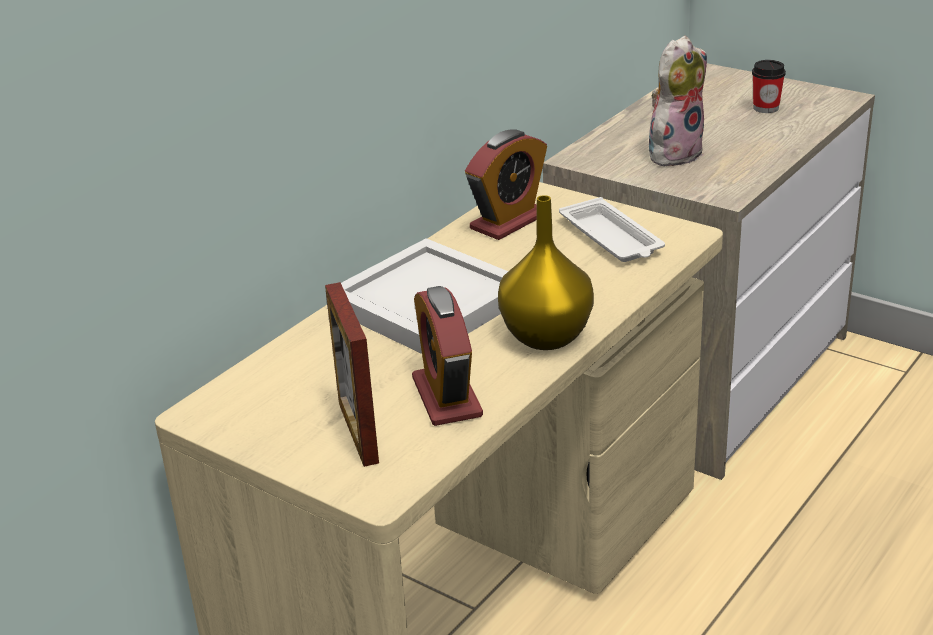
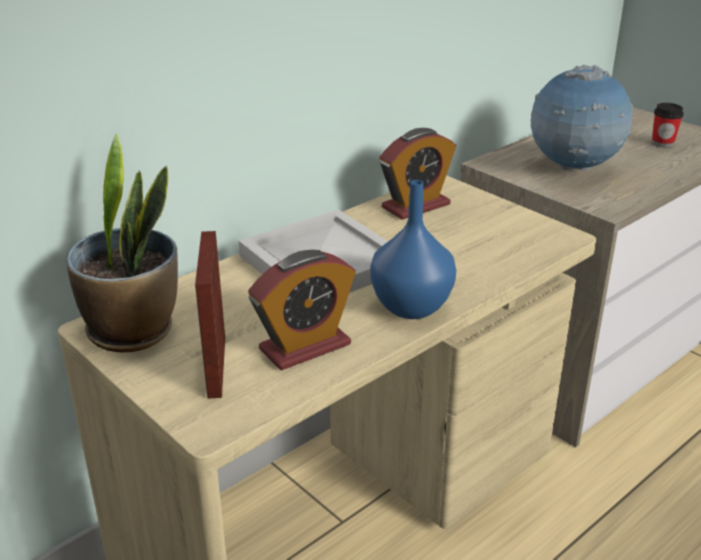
camera: 10 degrees right, 0 degrees up
alarm clock [412,286,483,426] -> alarm clock turned 120 degrees counterclockwise [248,250,356,371]
yellow vase [498,195,594,350] -> blue vase [370,180,456,319]
white tray [559,197,665,262] -> none
plush toy [649,36,707,166] -> globe [531,65,633,170]
none -> potted plant [66,133,178,352]

